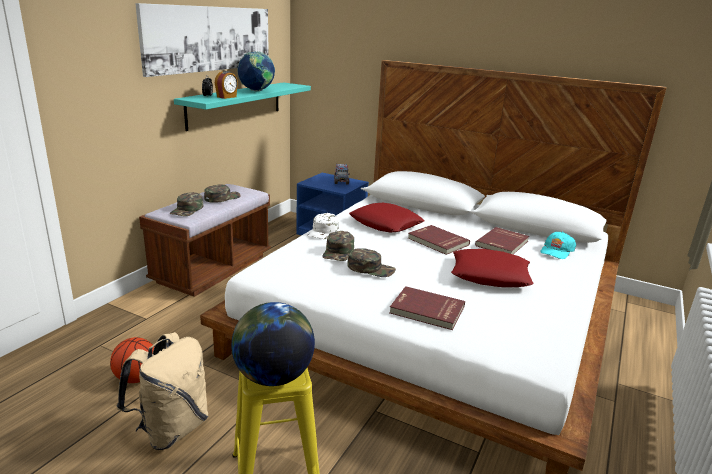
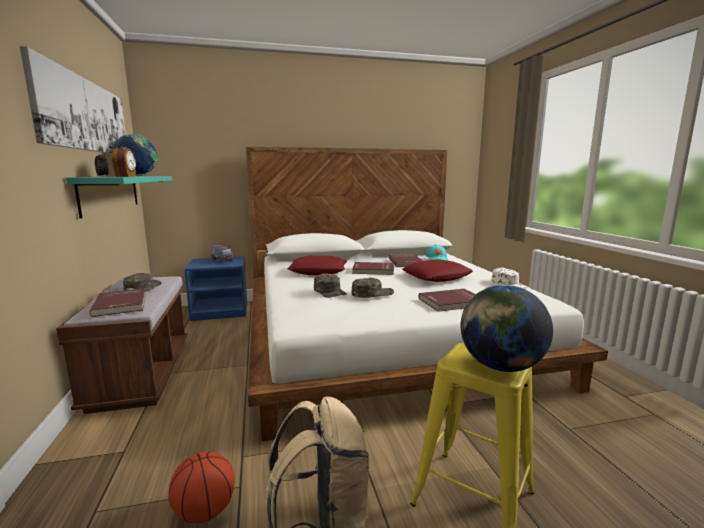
camera: 40 degrees left, 10 degrees down
green cap [169,192,203,216] -> red book [89,288,146,317]
white cap [307,213,339,239] -> white cap moved to [491,268,529,288]

